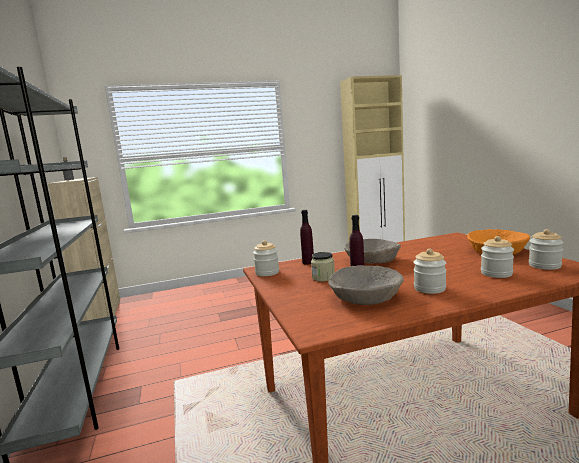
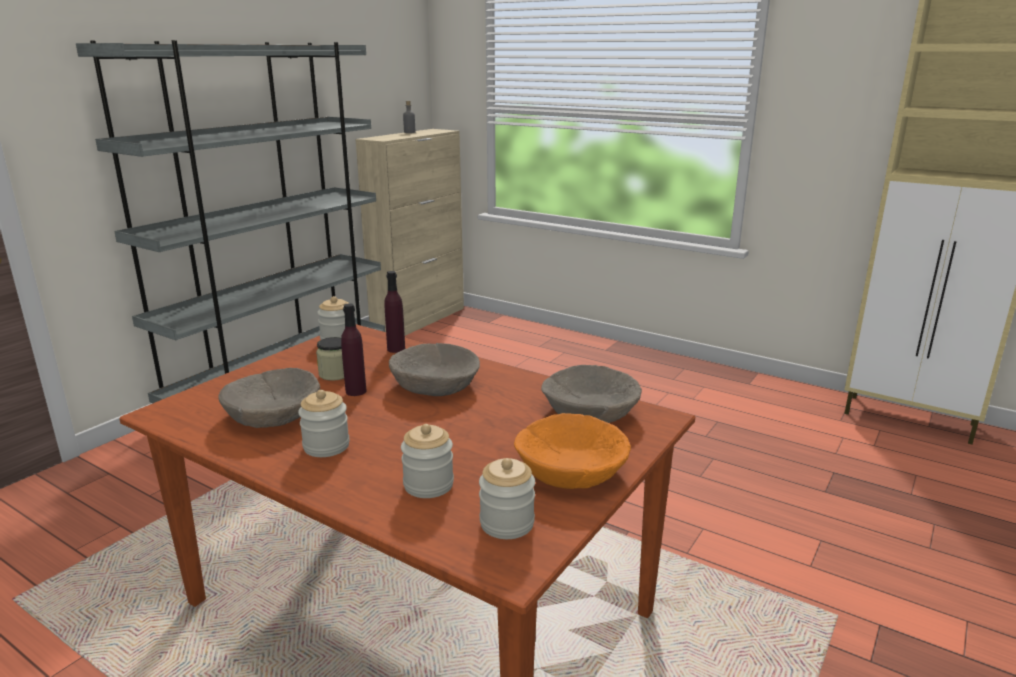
camera: 50 degrees right, 10 degrees up
none -> beige bowl [541,365,642,423]

